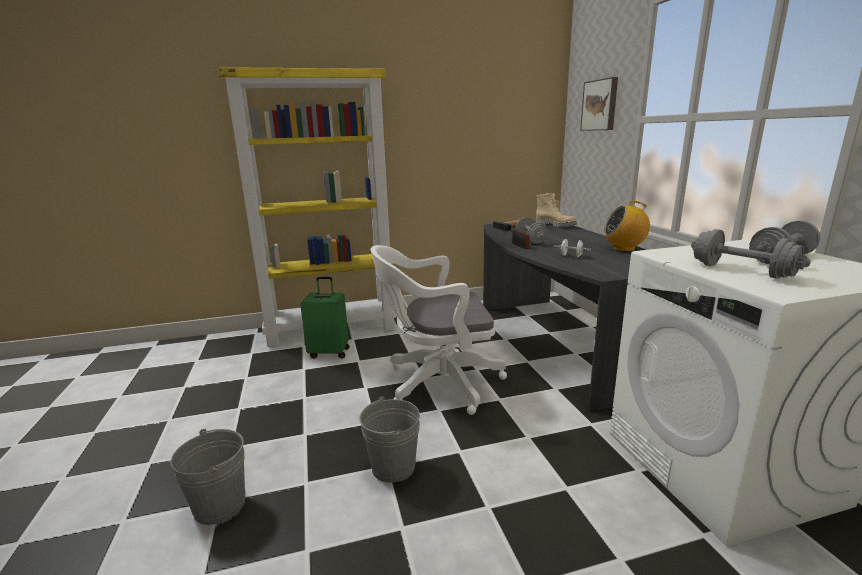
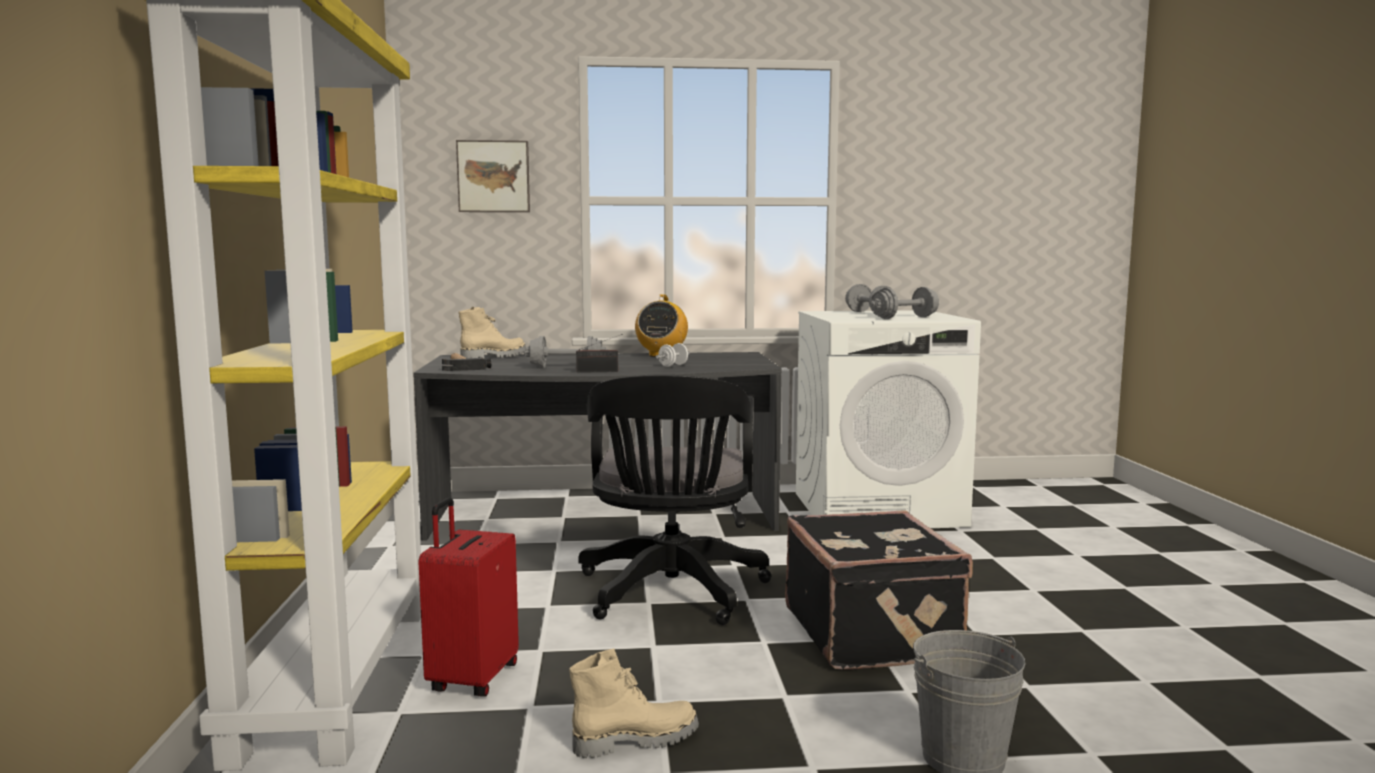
camera: 80 degrees left, 10 degrees down
green suitcase [300,277,350,358] -> red suitcase [419,498,519,697]
grey bucket [359,396,420,483] -> black suitcase [785,510,973,669]
white office chair [371,245,507,415] -> black office chair [578,374,772,625]
none -> beige boot [569,649,699,758]

